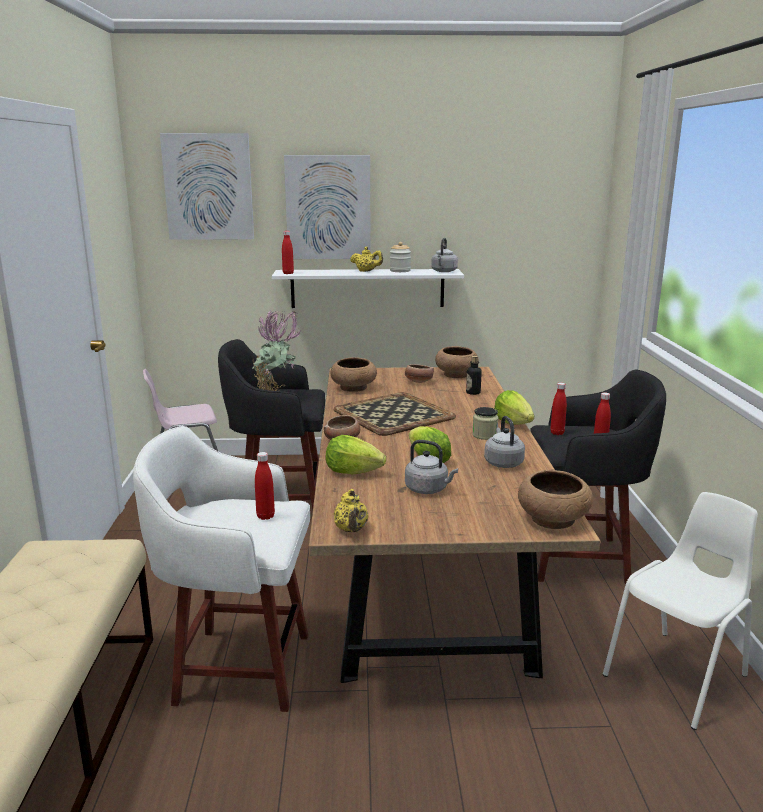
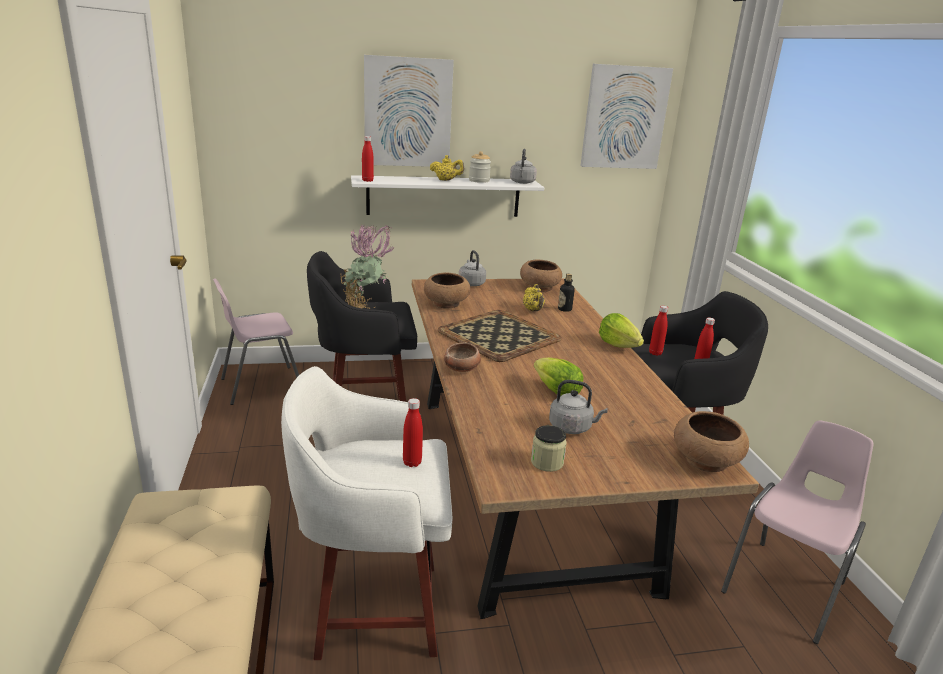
camera: 10 degrees left, 5 degrees up
picture [160,133,254,240] -> picture moved to [580,64,673,169]
lettuce [326,435,386,474] -> none
yellow teapot [334,489,368,532] -> yellow teapot moved to [523,284,545,311]
bowl [405,364,434,383] -> none
jar [472,407,499,440] -> jar moved to [531,425,567,472]
grey kettle [484,416,525,468] -> grey kettle moved to [459,250,486,286]
white chair [603,492,758,730] -> pink chair [721,420,874,644]

